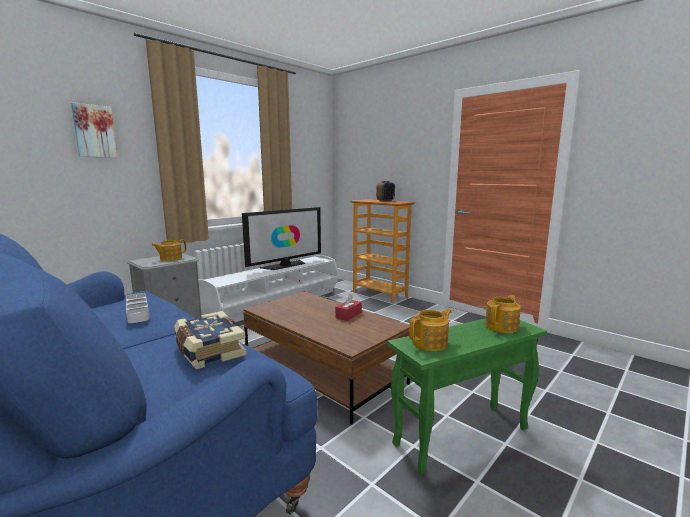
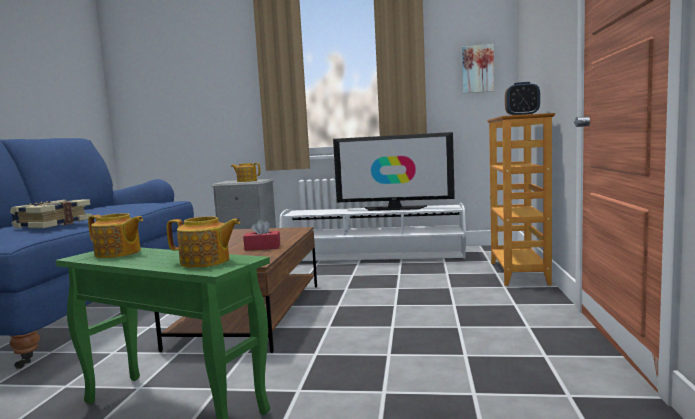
camera: 55 degrees right, 5 degrees down
picture [71,103,117,158] -> picture moved to [462,44,494,94]
grey tray [126,293,150,323] -> none

